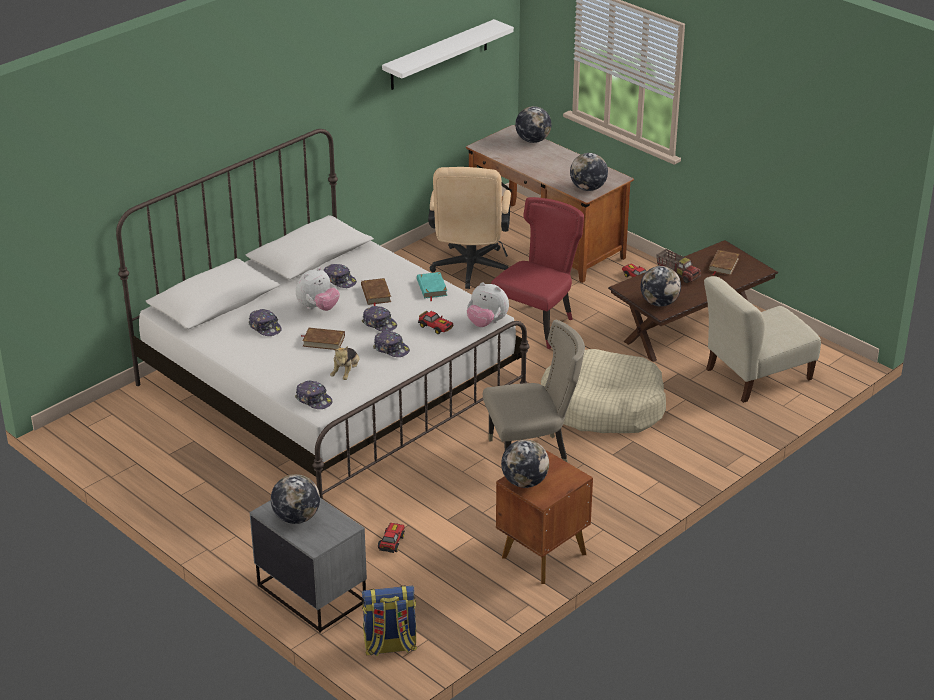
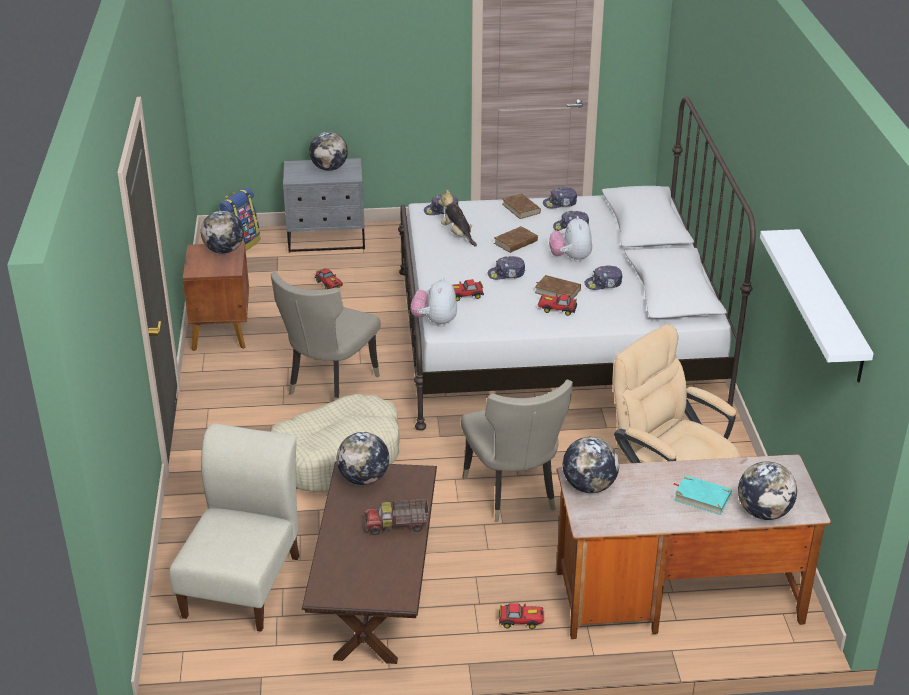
camera: 130 degrees right, 0 degrees up
cap [373,331,410,357] -> cap moved to [543,187,577,208]
turquoise book [417,272,448,301] -> turquoise book moved to [674,475,732,515]
plush toy [467,282,509,327] -> plush toy turned 60 degrees counterclockwise [411,277,457,327]
red chair [491,197,584,349] -> beige chair [461,380,573,522]
brown book [709,250,740,276] -> brown book moved to [502,193,541,219]
none -> toy car [538,294,577,316]

